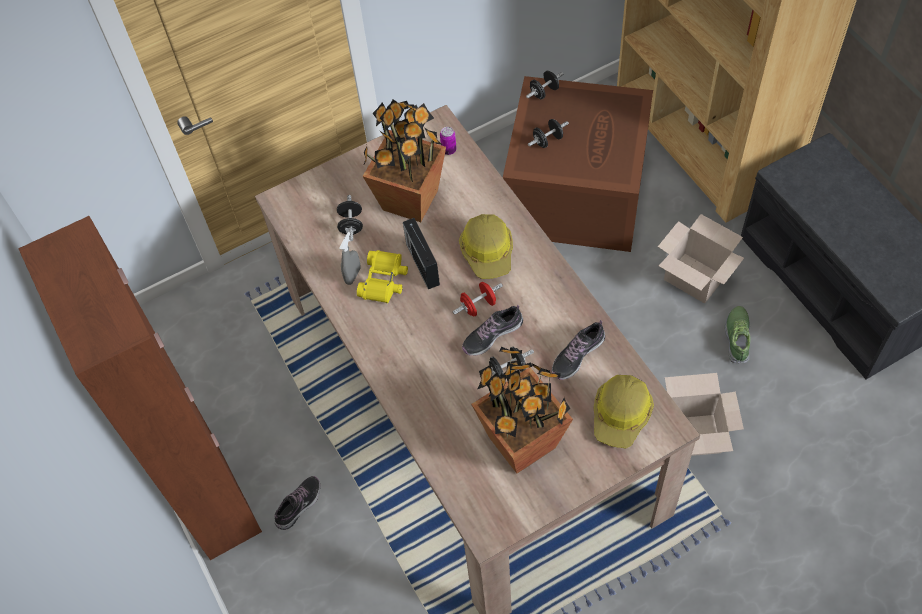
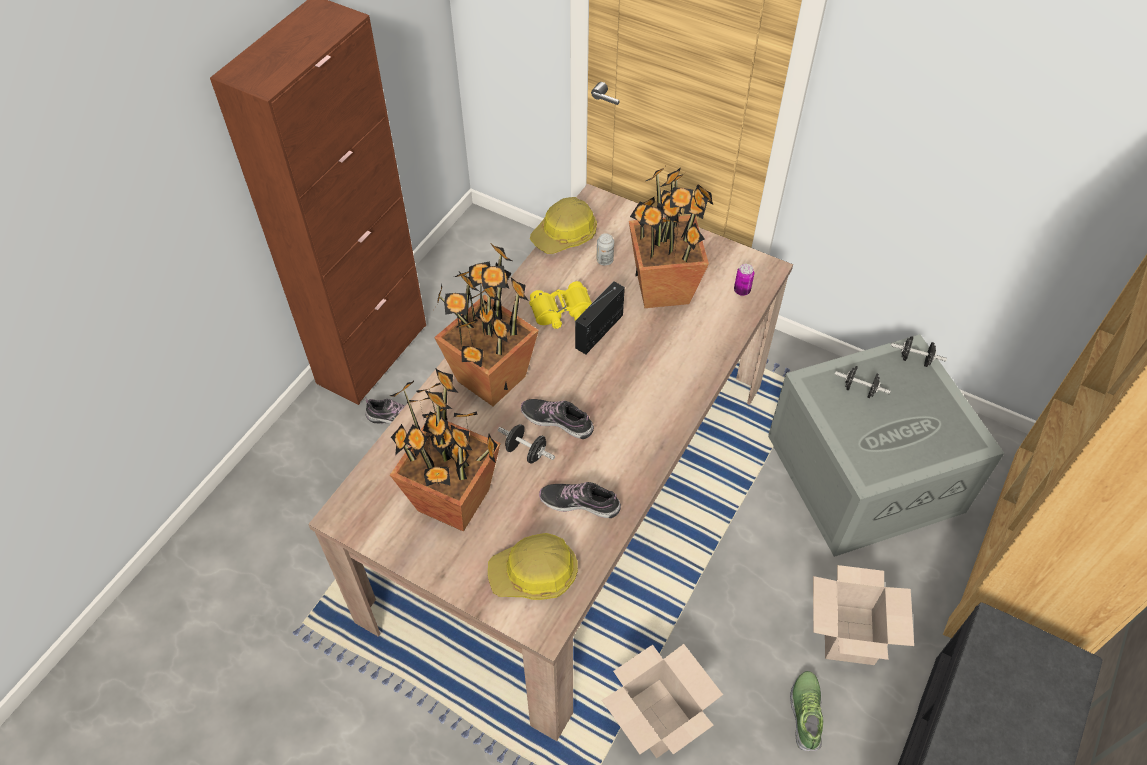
camera: 55 degrees right, 5 degrees down
black dumbbell [337,195,363,241] -> can [597,233,614,265]
grey spray bottle [339,232,360,285] -> none
red dumbbell [453,282,503,316] -> none
hard hat [459,214,513,279] -> hard hat moved to [530,197,597,254]
brown storage box [503,76,653,252] -> grey storage box [768,334,1004,557]
shoe [725,306,751,363] -> shoe turned 60 degrees counterclockwise [790,671,823,751]
none -> potted plant [434,243,539,406]

